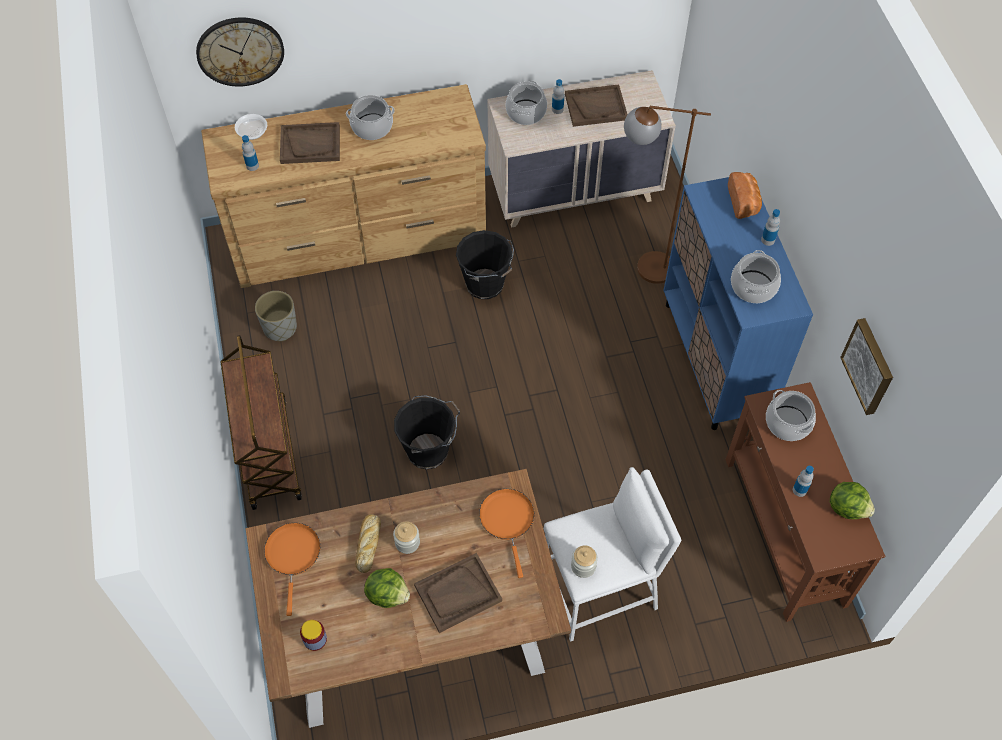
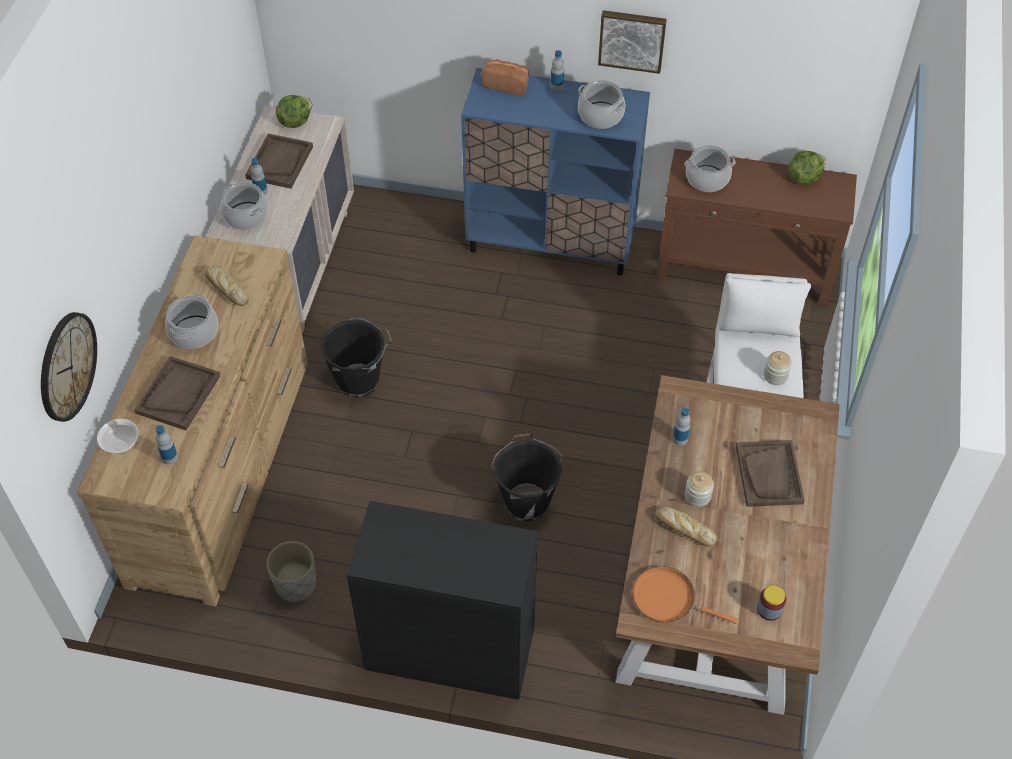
camera: 65 degrees left, 5 degrees down
brown cart [221,335,302,510] -> black cabinet [347,501,538,700]
lettuce [364,568,410,608] -> lettuce moved to [276,95,312,128]
orange frying pan [479,489,534,578] -> none
brown floor lamp [624,106,711,284] -> none
bottle [793,466,814,497] -> bottle moved to [673,408,691,446]
picture [840,318,893,415] -> picture moved to [598,10,667,74]
none -> bread [205,266,249,306]

